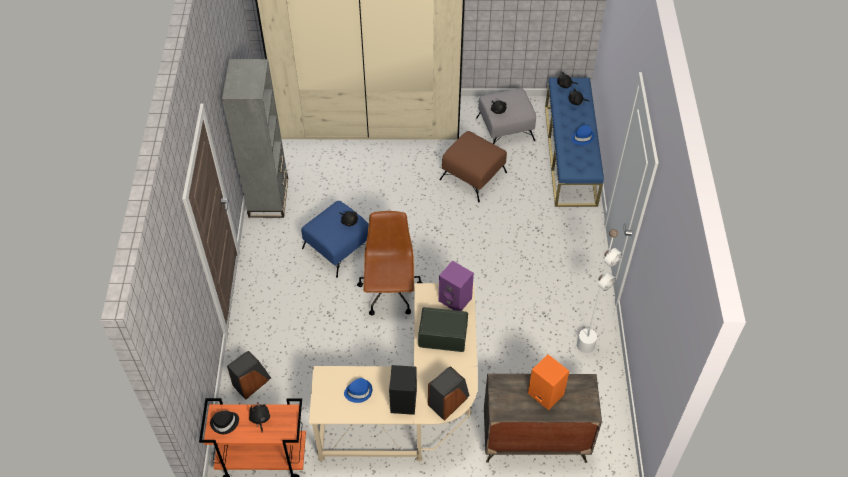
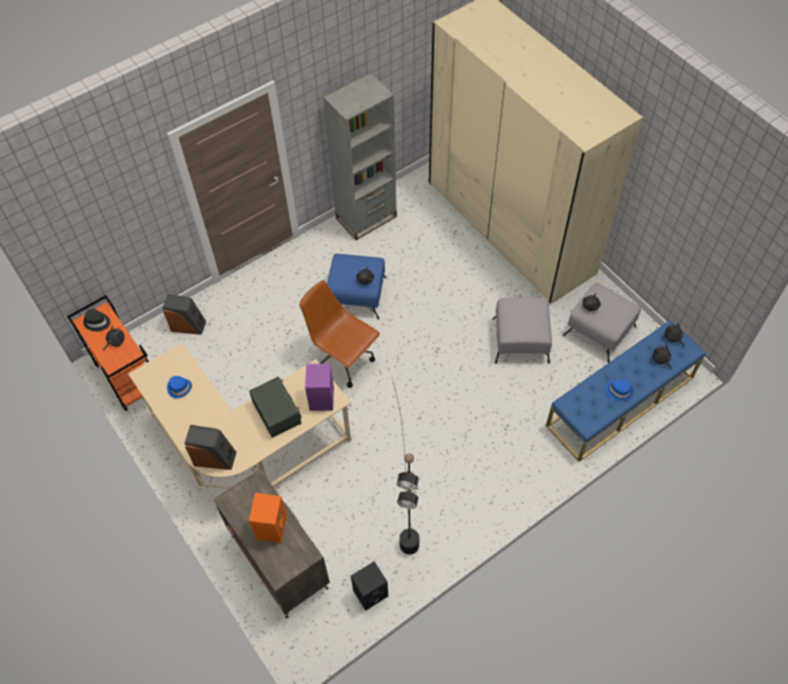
camera: 55 degrees right, 5 degrees up
brown office chair [357,211,422,315] -> brown office chair turned 105 degrees counterclockwise [299,280,380,388]
black speaker [389,365,417,415] -> black speaker moved to [351,561,388,611]
white floor lamp [436,229,622,353] -> black floor lamp [392,379,419,554]
brown ottoman [439,131,507,202] -> grey ottoman [493,297,552,364]

